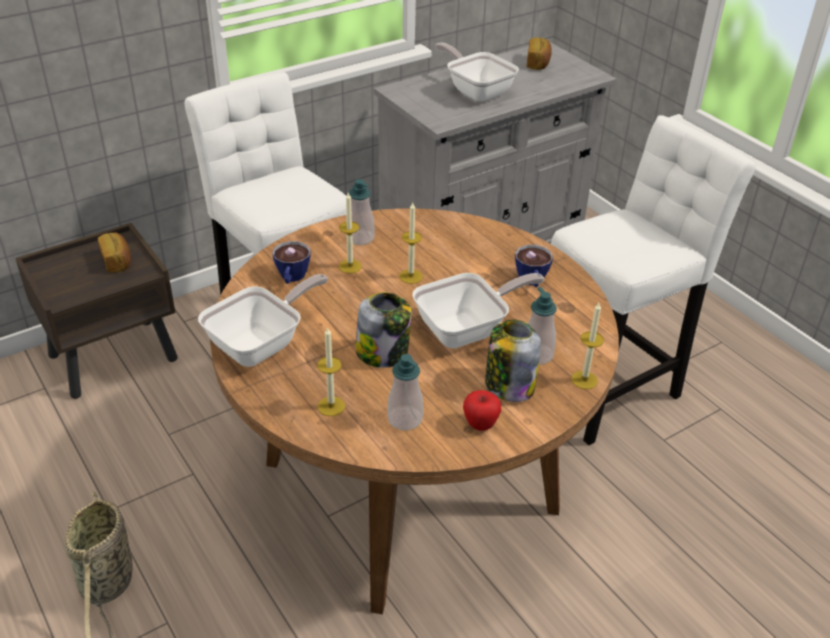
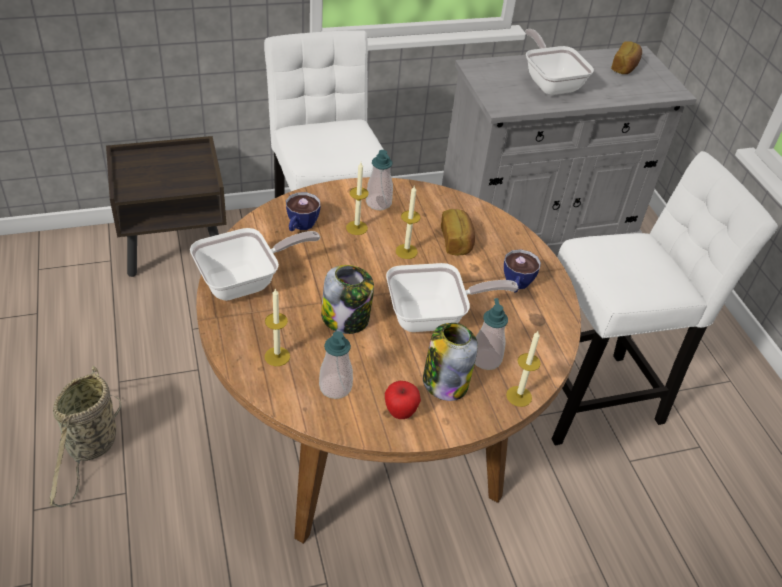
camera: 15 degrees right, 5 degrees up
bread [98,233,131,273] -> bread moved to [441,209,475,256]

